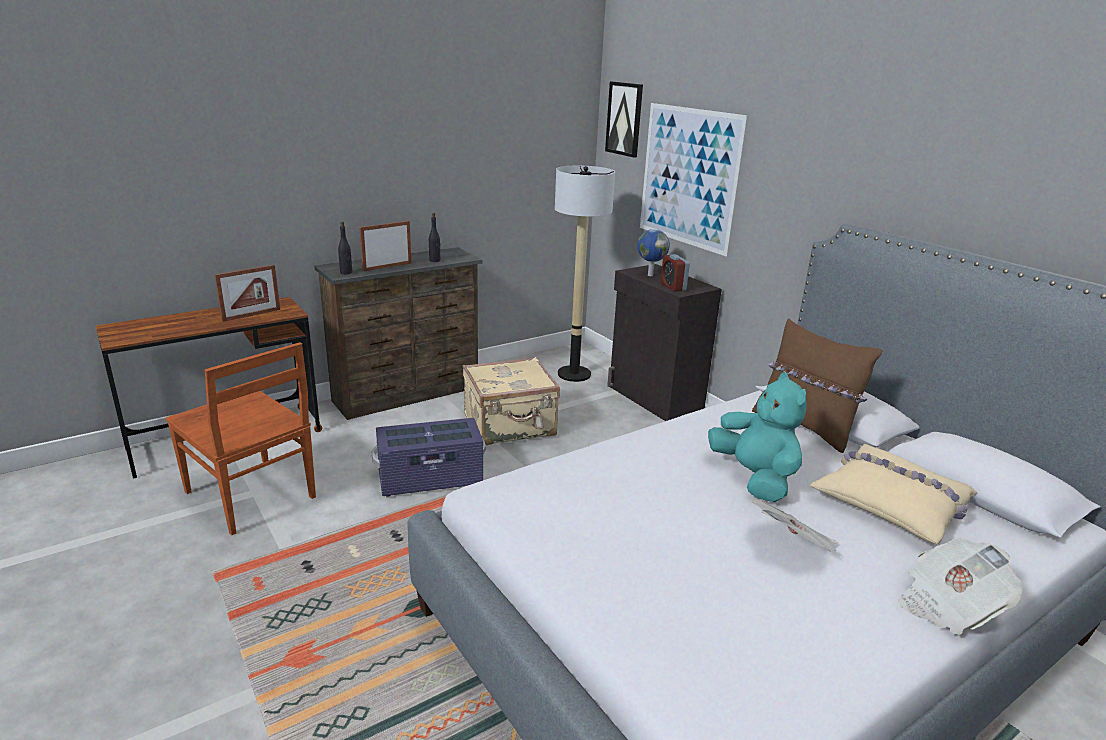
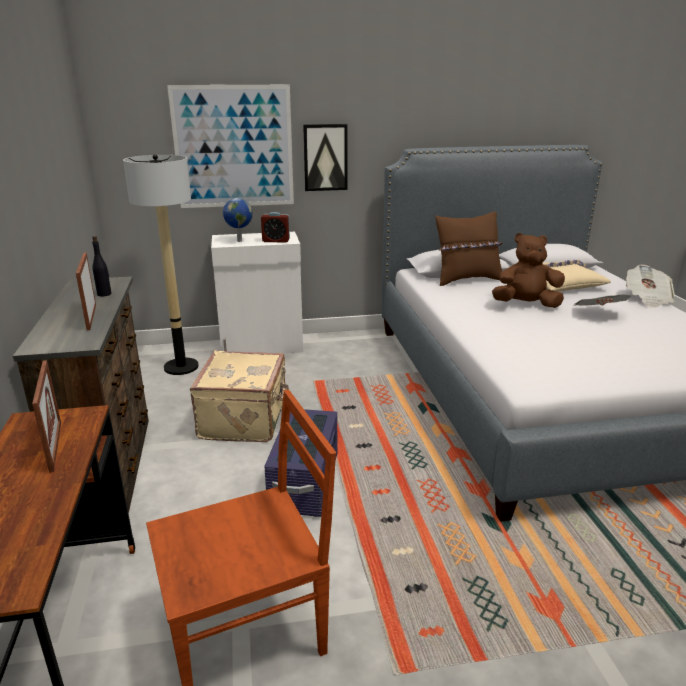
camera: 65 degrees left, 0 degrees up
black bottle [338,222,352,274] -> none
picture [605,82,643,157] -> picture moved to [303,124,348,191]
black cabinet [607,264,722,421] -> white cabinet [211,232,303,354]
turquoise plush toy [708,372,807,502] -> brown plush toy [492,233,565,308]

